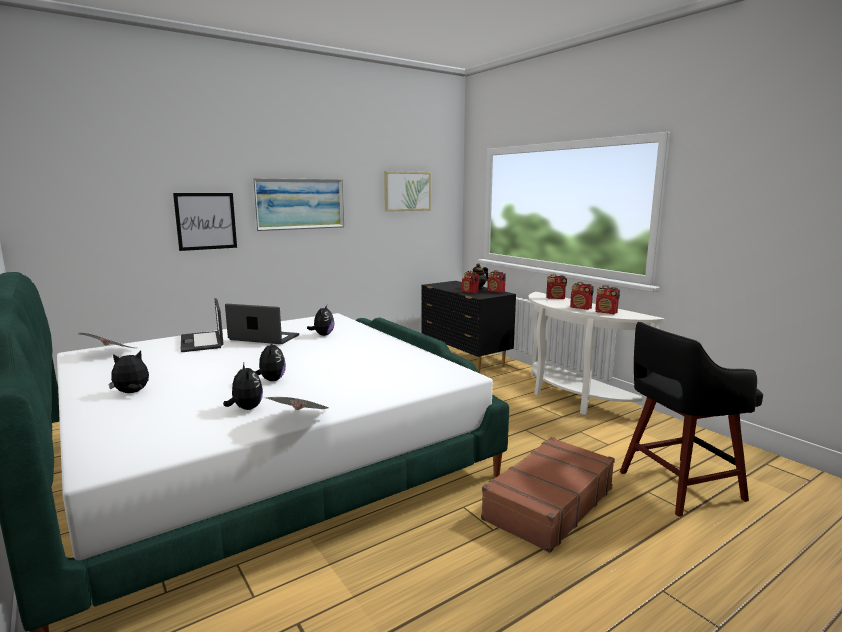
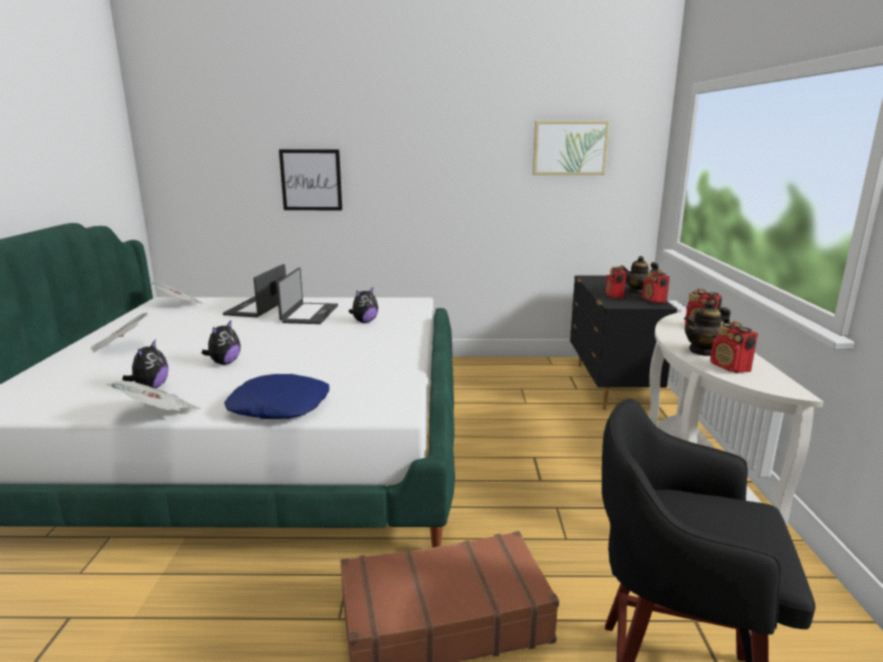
camera: 35 degrees right, 5 degrees up
plush toy [108,351,149,393] -> newspaper [90,313,148,353]
laptop [225,304,299,344] -> laptop turned 45 degrees clockwise [276,268,338,324]
picture [252,178,344,231] -> none
radio [570,282,594,310] -> teapot [684,300,731,356]
none -> blue pillow [224,374,329,419]

